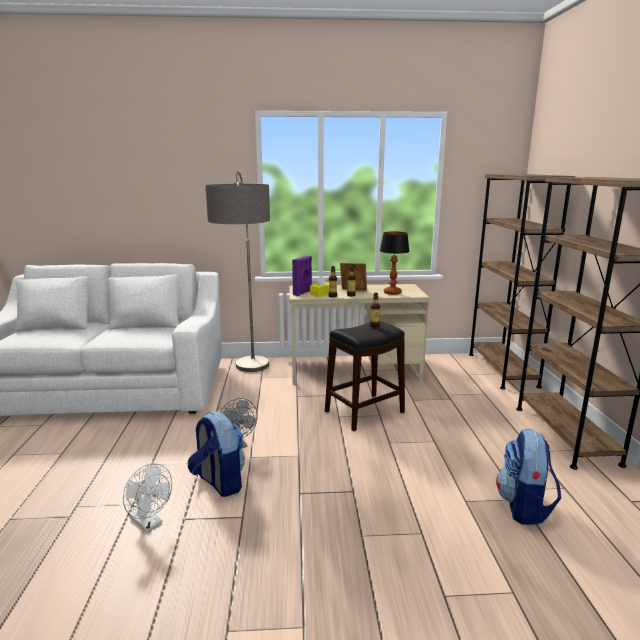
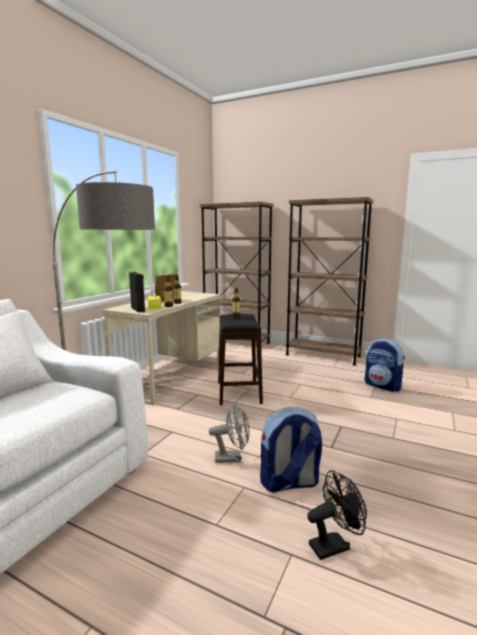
camera: 60 degrees left, 5 degrees down
white fan [123,463,172,532] -> black fan [307,470,367,560]
purple speaker [292,256,312,296] -> black speaker [129,272,145,312]
table lamp [380,232,410,295] -> none

